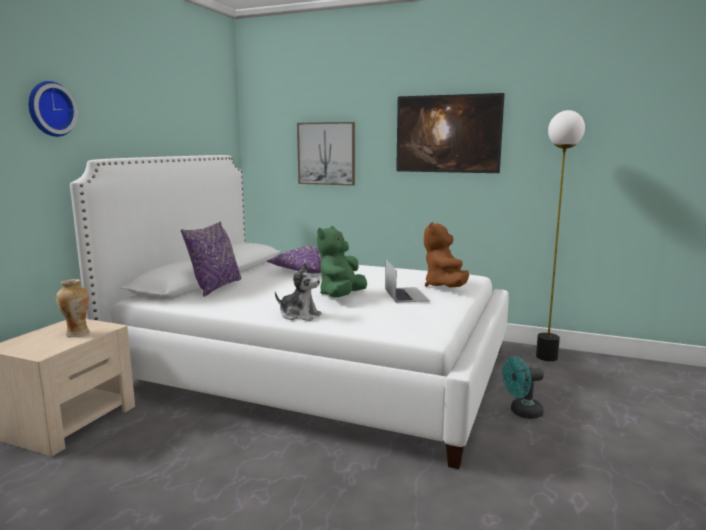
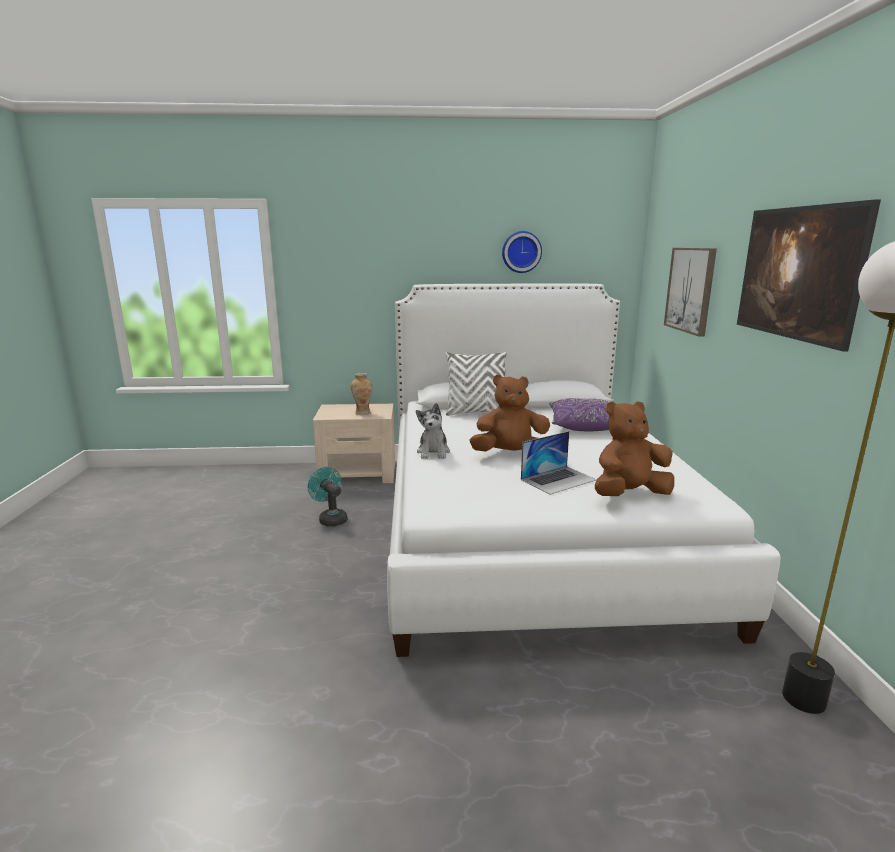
camera: 65 degrees right, 5 degrees up
wall clock [28,81,78,137] -> wall clock moved to [502,231,542,273]
purple pillow [181,221,241,297] -> white pillow [445,352,507,416]
green plush toy [317,226,367,297] -> brown plush toy [469,375,550,452]
turquoise fan [502,356,544,419] -> turquoise fan moved to [308,467,348,527]

